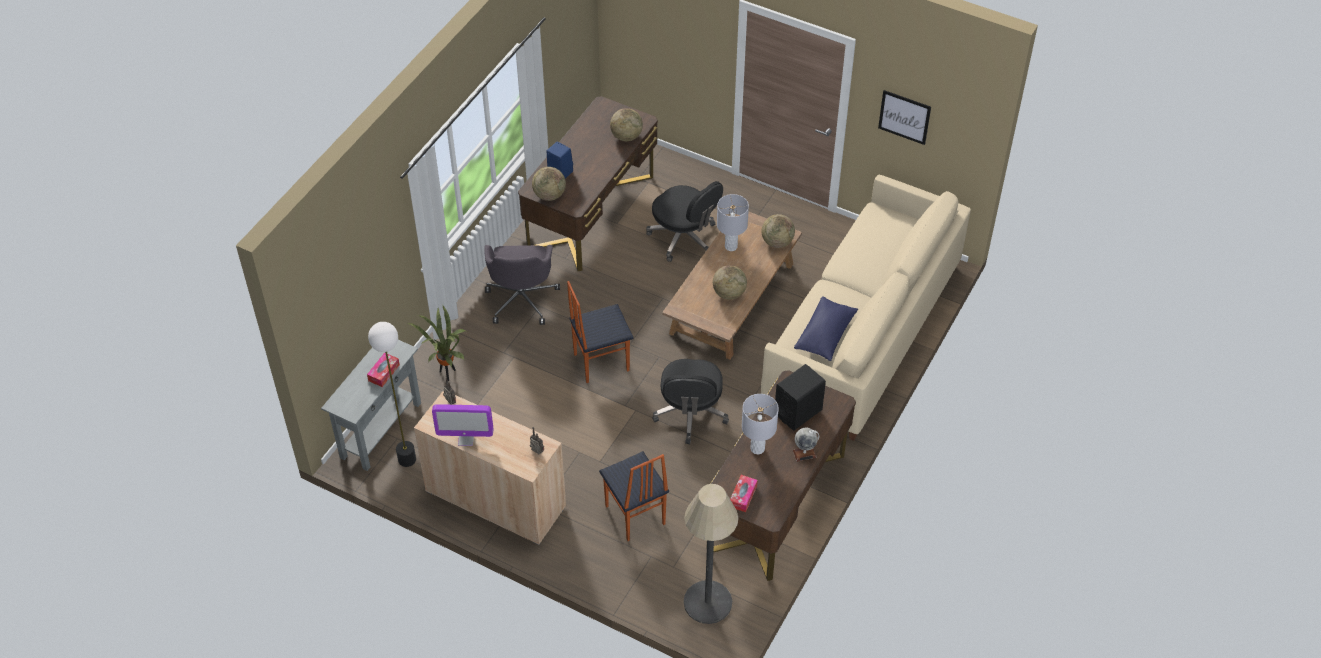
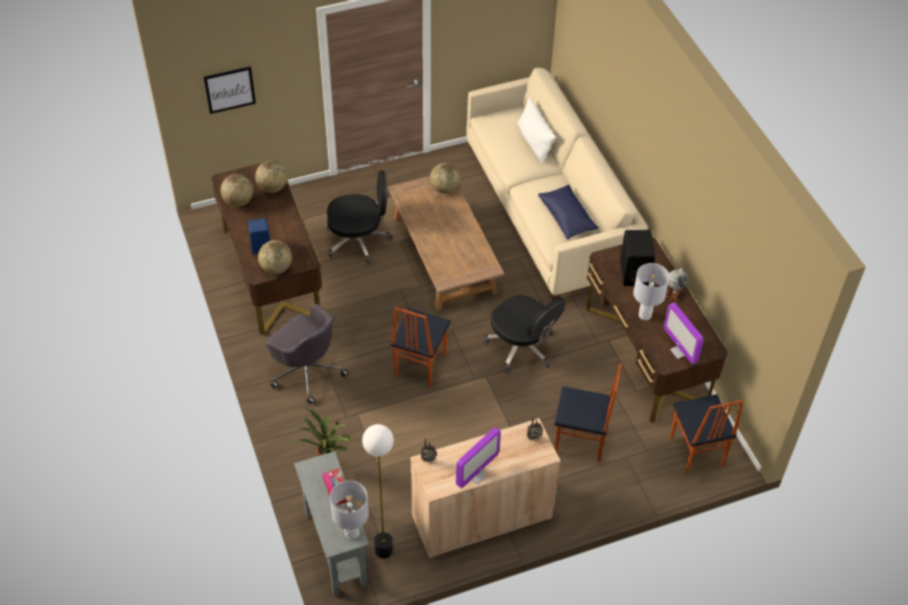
camera: 50 degrees left, 0 degrees up
floor lamp [684,484,739,624] -> chair [670,394,743,474]
globe [713,265,747,300] -> globe moved to [221,174,253,207]
grey table lamp [717,194,749,251] -> grey table lamp moved to [330,481,369,540]
tissue box [730,475,758,512] -> monitor [664,303,704,364]
picture [878,90,931,145] -> picture moved to [204,66,256,114]
none -> white pillow [517,97,556,163]

